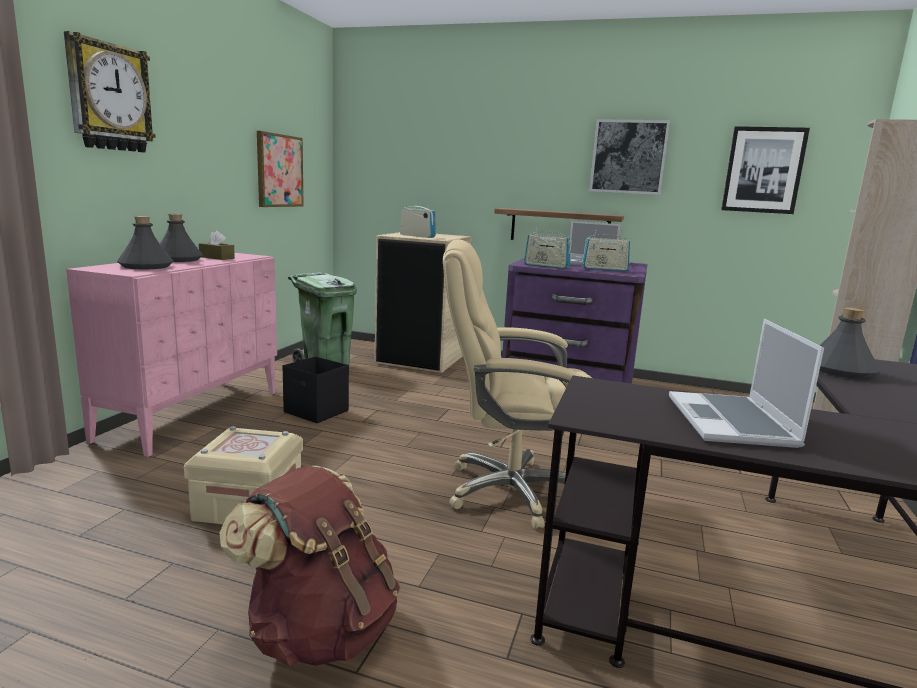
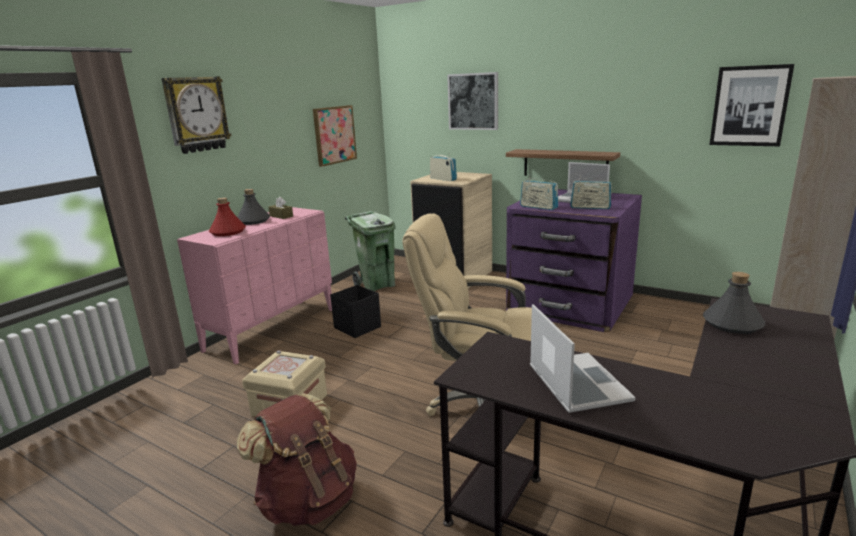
camera: 15 degrees right, 5 degrees up
grey bottle [117,216,173,269] -> red bottle [209,197,246,236]
picture [589,119,670,195] -> picture moved to [447,72,498,130]
laptop [669,319,824,448] -> laptop turned 150 degrees clockwise [530,304,636,413]

